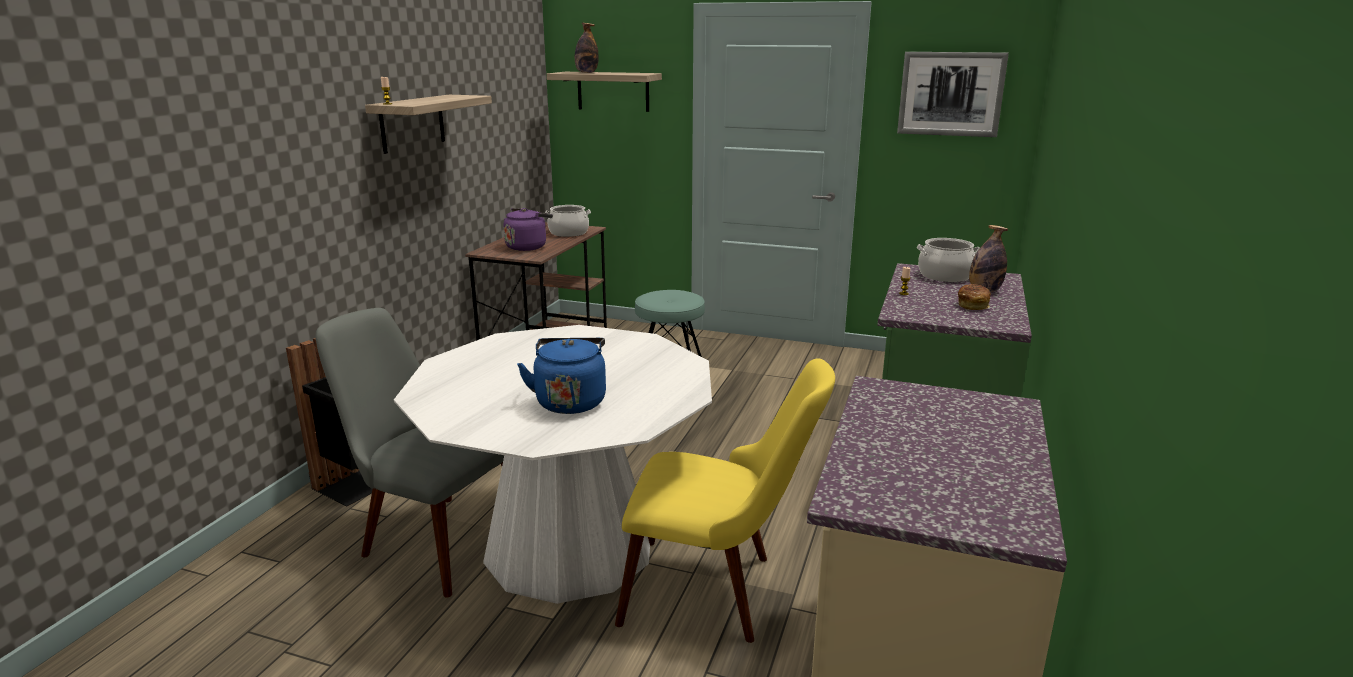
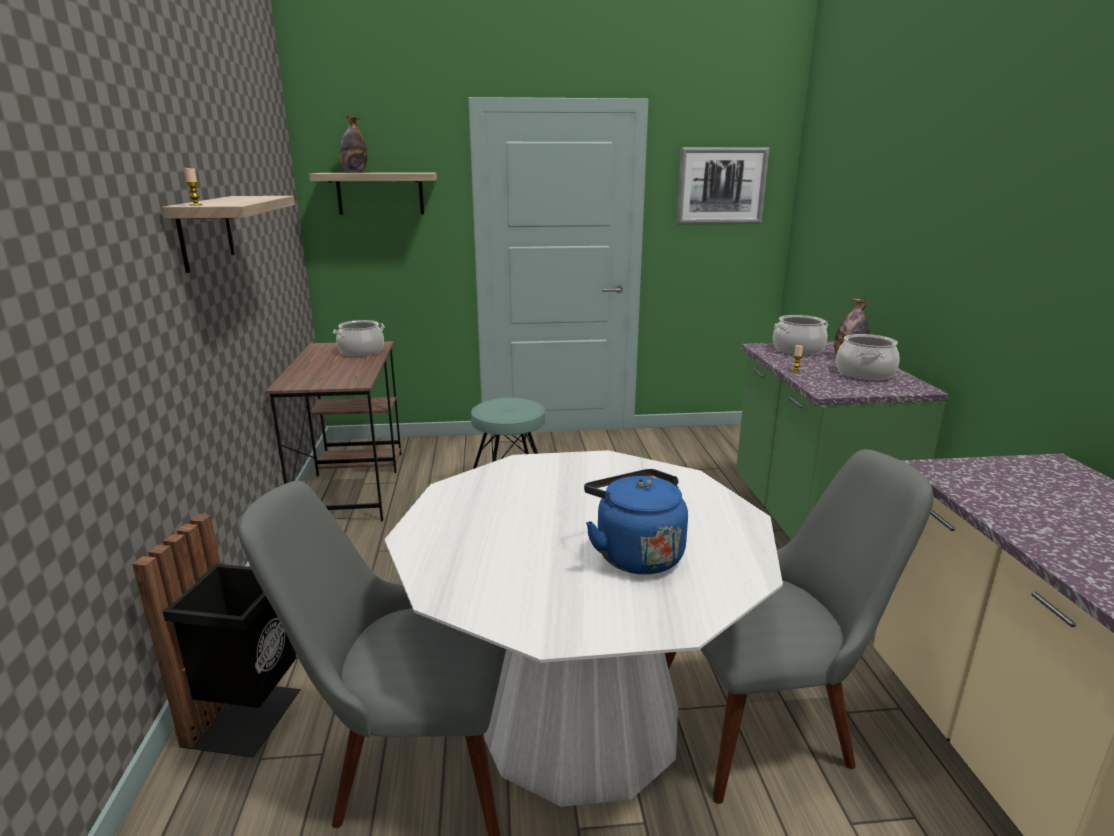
camera: 25 degrees left, 0 degrees up
purple kettle [504,208,553,251] -> none
yellow chair [615,358,835,643] -> grey chair [665,449,934,804]
bread [958,284,991,310] -> cooking pot [836,334,899,381]

